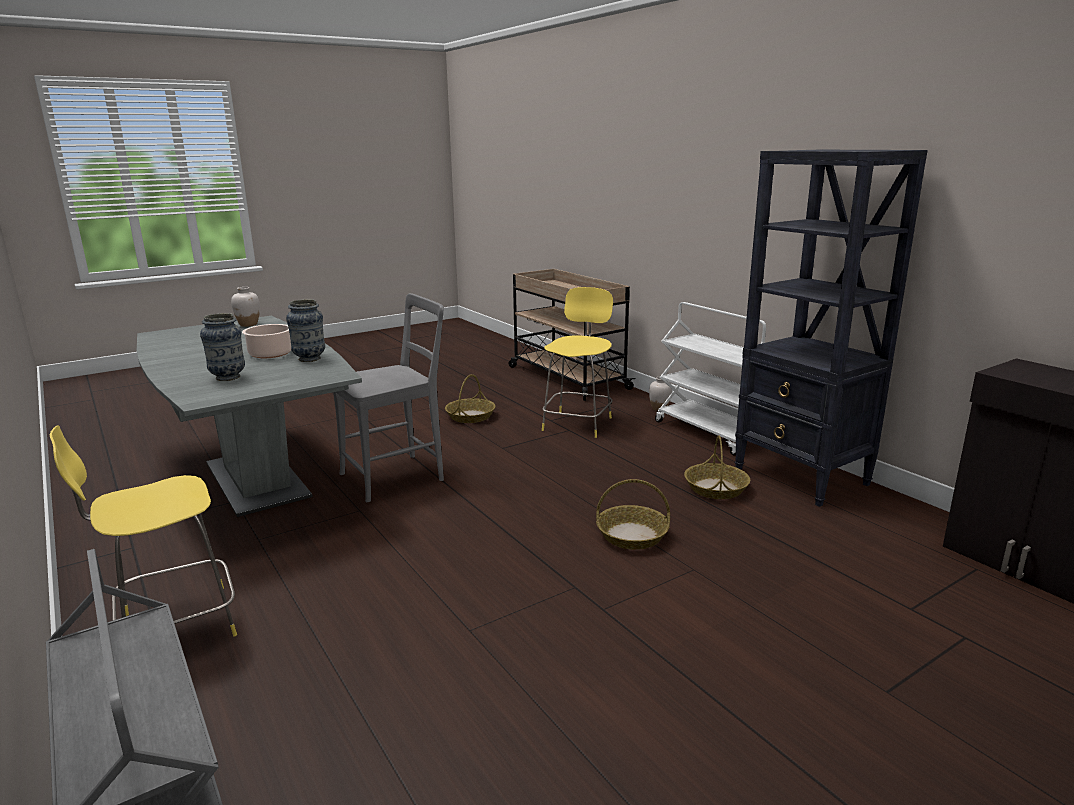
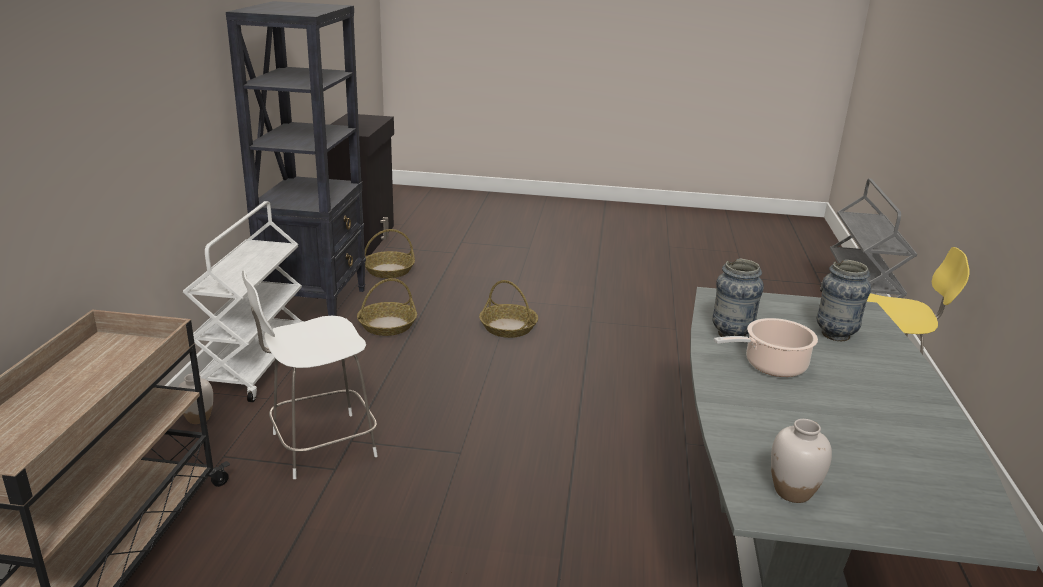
camera: 140 degrees left, 5 degrees up
grey chair [333,293,444,502] -> none
basket [445,374,495,423] -> basket moved to [365,229,415,278]
yellow stool [542,287,613,438] -> white stool [242,270,377,479]

